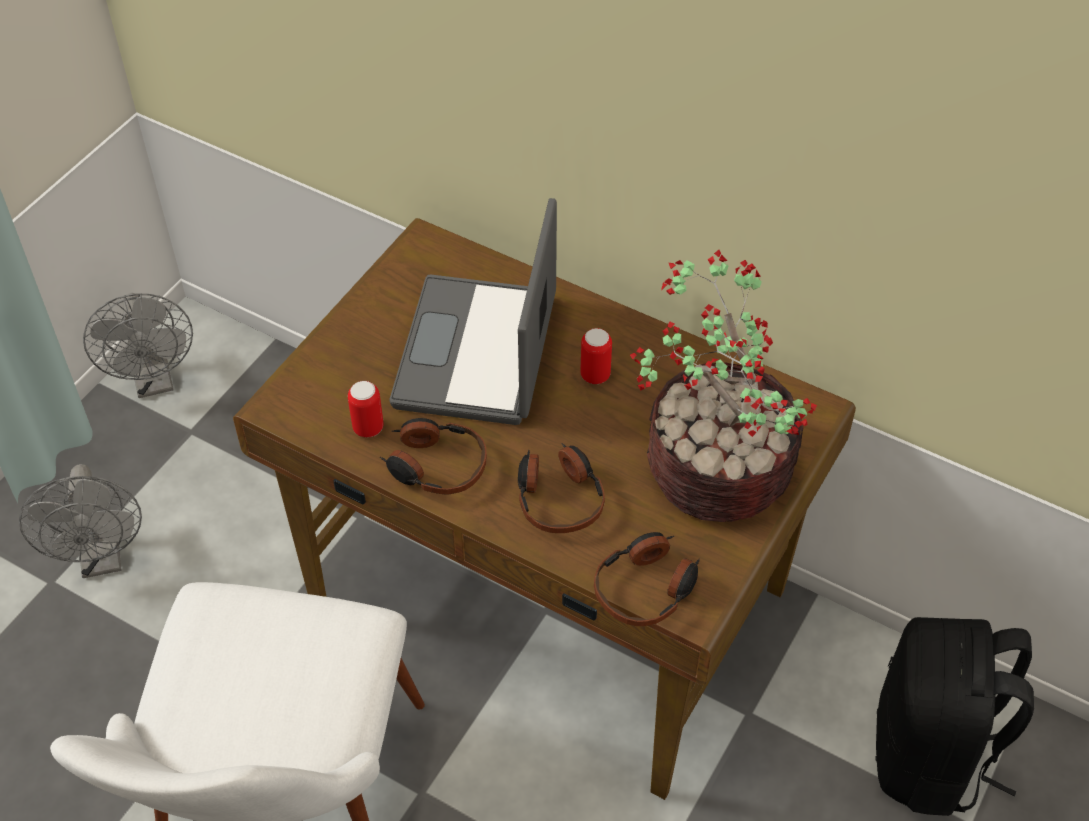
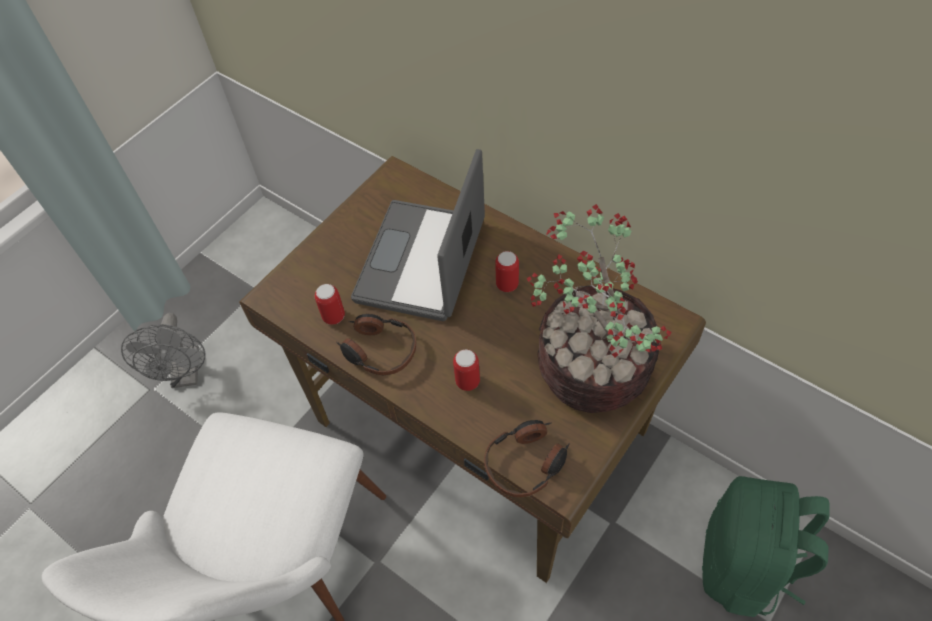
camera: 10 degrees right, 5 degrees up
grey fan [83,293,193,398] -> none
headphones [518,443,605,533] -> can [453,349,480,391]
black backpack [875,617,1034,816] -> green backpack [702,476,830,617]

